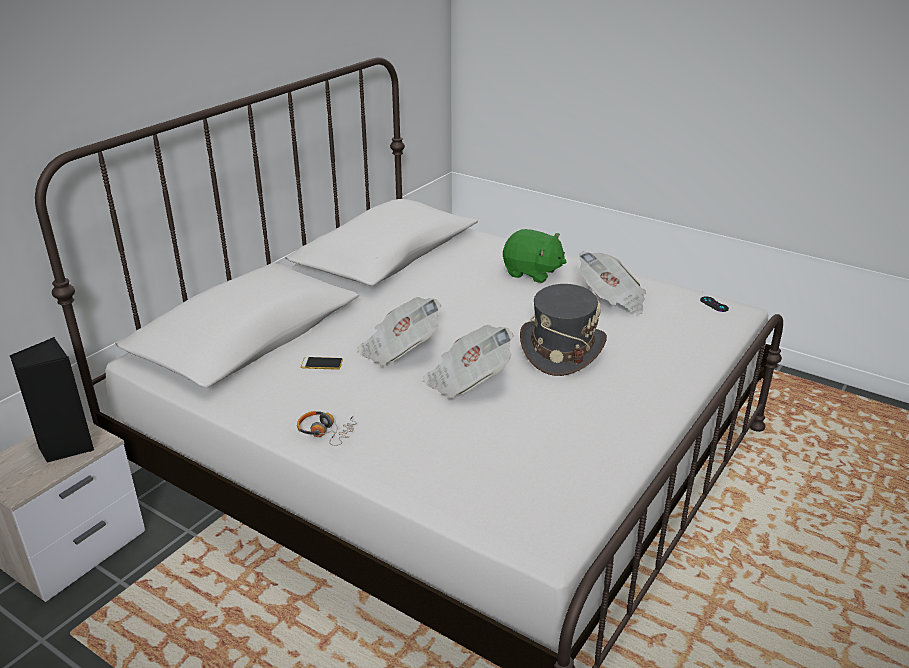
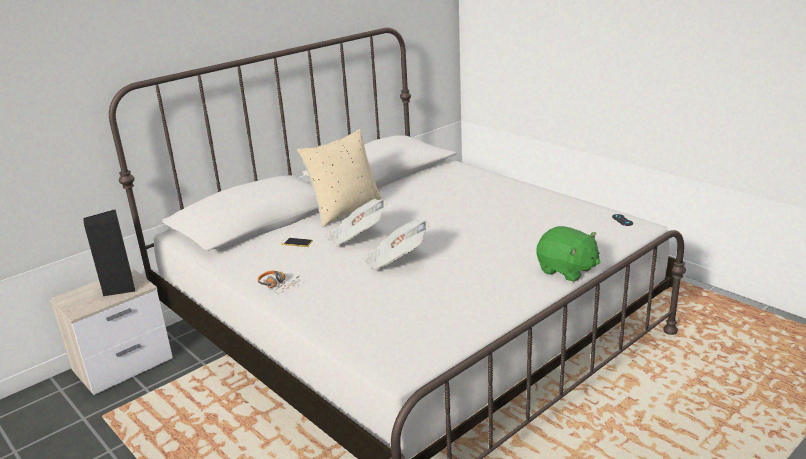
camera: 15 degrees right, 5 degrees down
green plush toy [503,229,566,283] -> green plush toy moved to [537,226,600,282]
grey hat [520,284,607,376] -> none
newspaper [579,251,646,314] -> none
none -> beige pillow [297,129,382,227]

